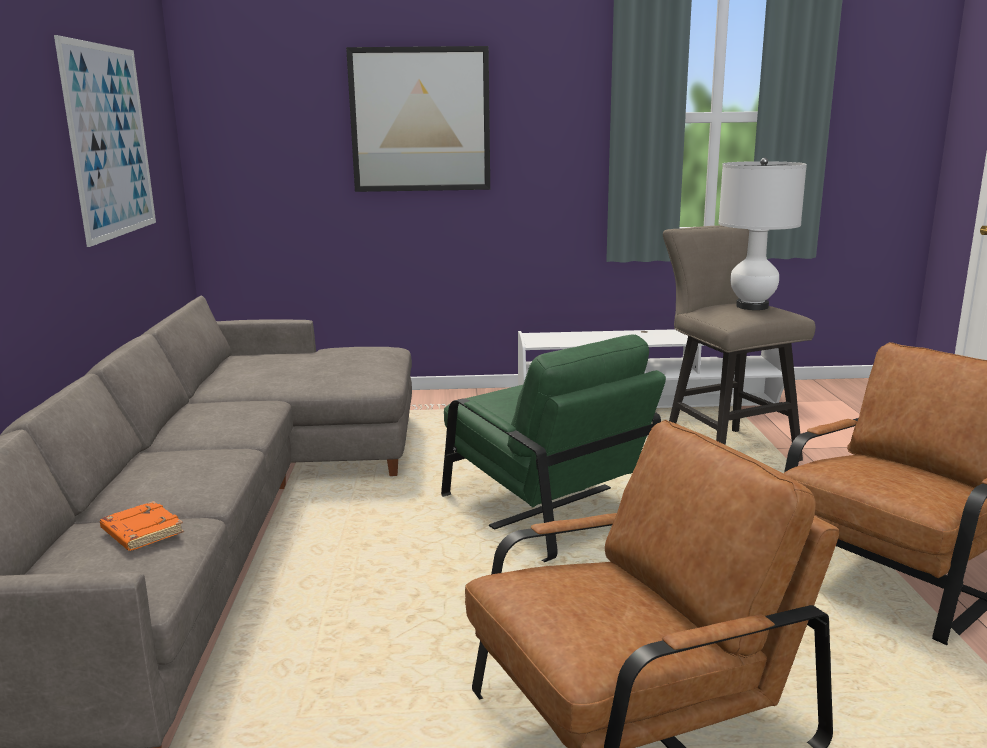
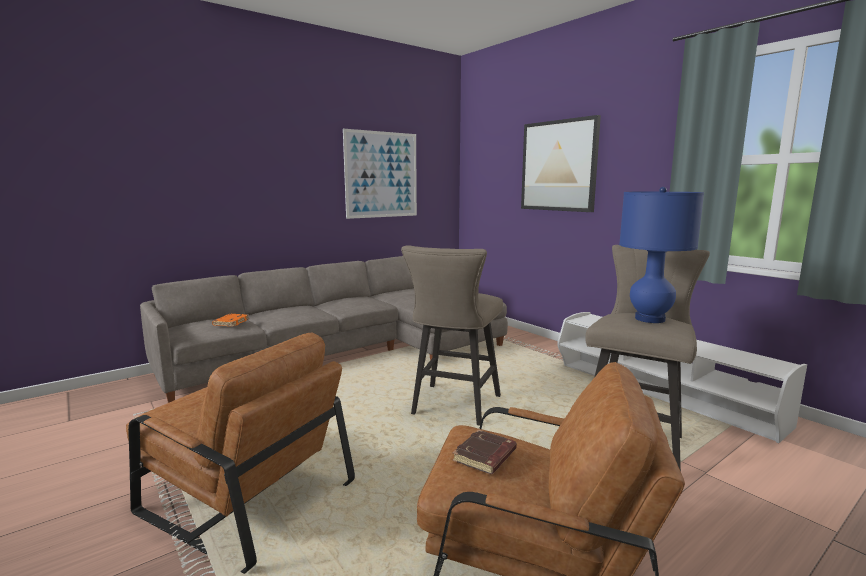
camera: 55 degrees right, 5 degrees down
green armchair [441,334,666,562] -> beige stool [401,245,503,426]
white table lamp [718,158,807,310] -> blue table lamp [619,187,704,323]
none -> brown book [452,429,517,474]

